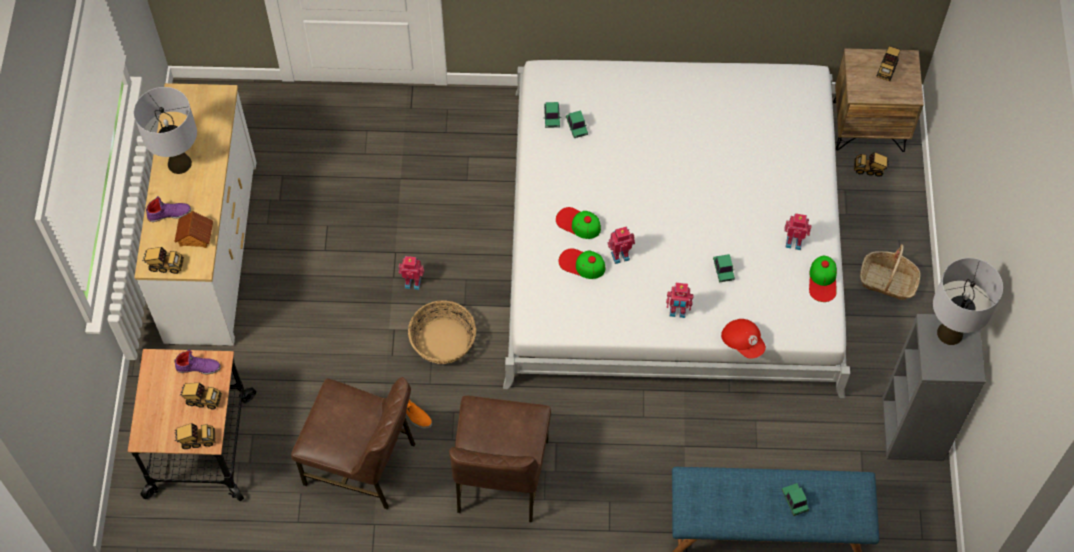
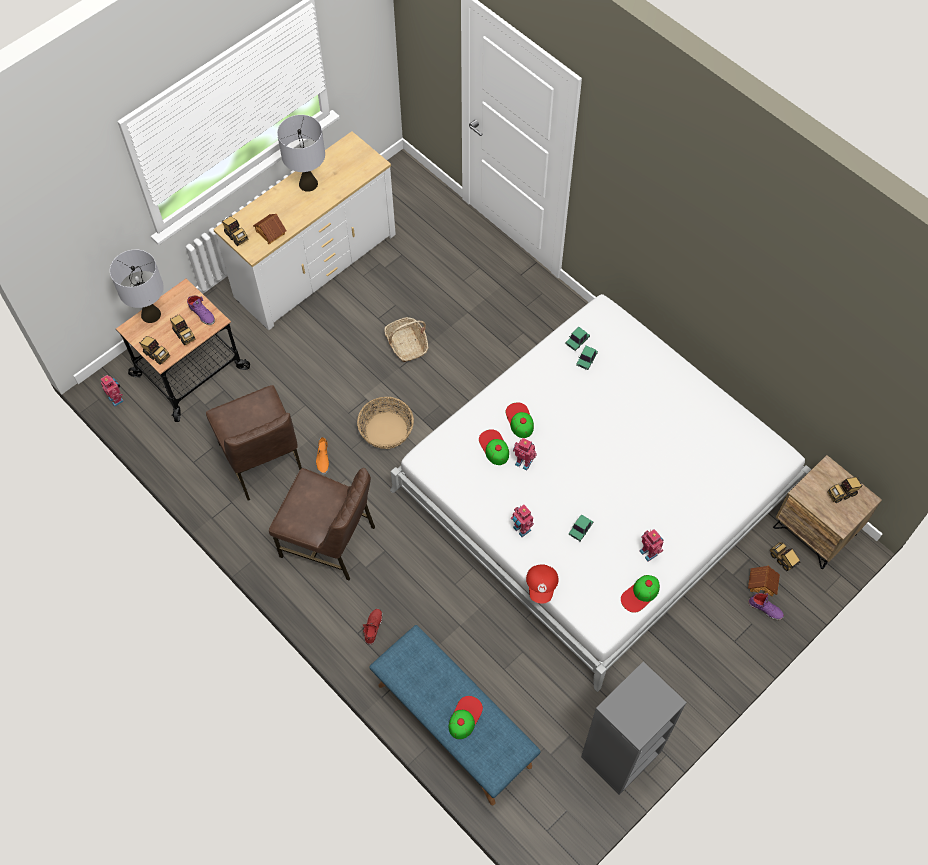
camera: 45 degrees right, 0 degrees up
purple shoe [146,196,191,222] -> purple shoe moved to [748,593,784,620]
toy robot [399,256,424,290] -> toy robot moved to [101,375,124,407]
brown chair [449,395,551,522] -> brown chair turned 120 degrees counterclockwise [269,468,375,581]
toy car [782,483,809,516] -> cap [449,696,483,739]
basket [860,244,920,300] -> basket moved to [384,317,428,362]
grey table lamp [933,258,1003,345] -> grey table lamp moved to [110,250,164,323]
none -> red shoe [363,609,382,645]
none -> toy house [748,566,780,596]

